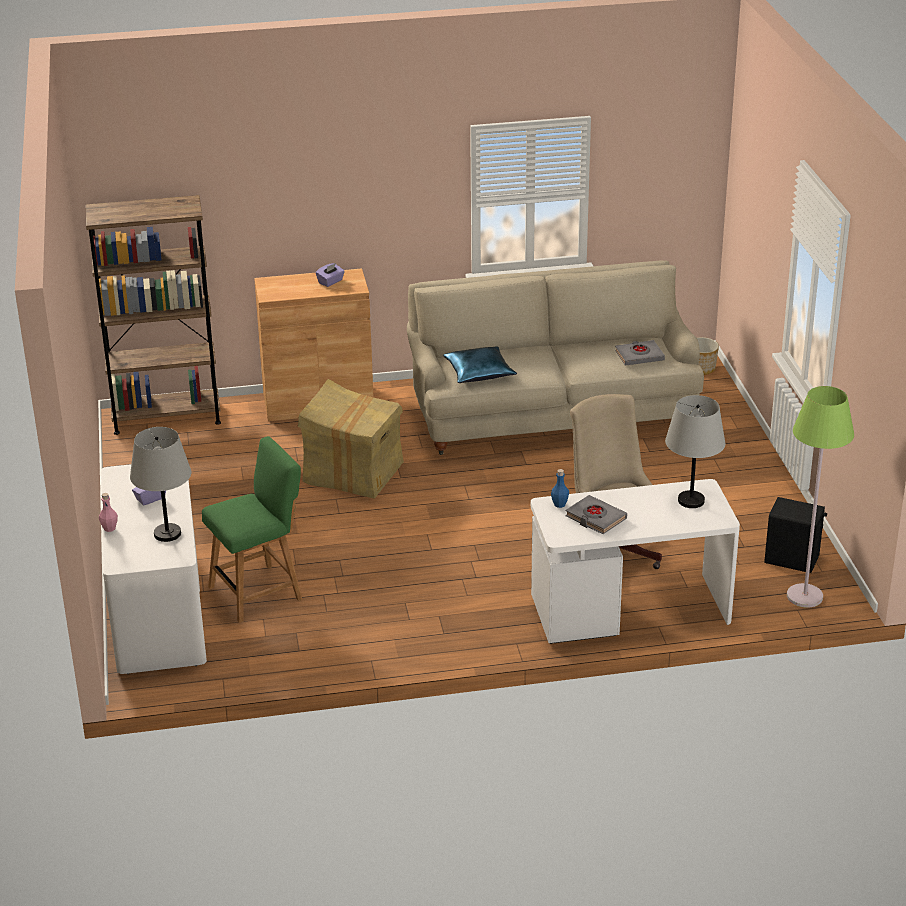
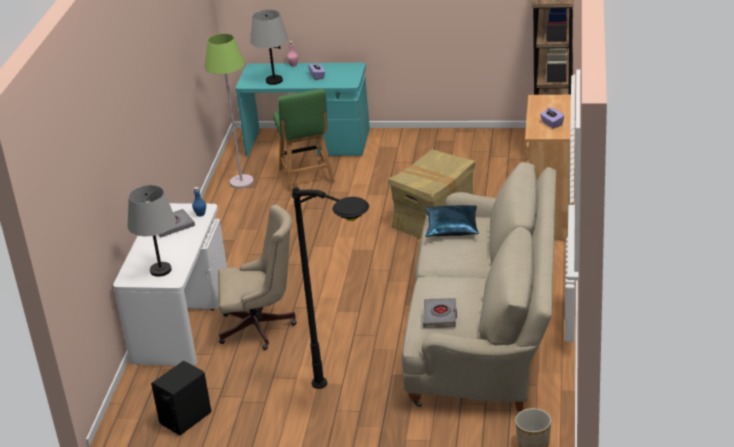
camera: 110 degrees right, 0 degrees up
white desk [101,464,207,674] -> turquoise desk [236,63,370,156]
green floor lamp [787,386,854,608] -> green floor lamp moved to [204,34,254,188]
none -> black floor lamp [291,186,369,389]

